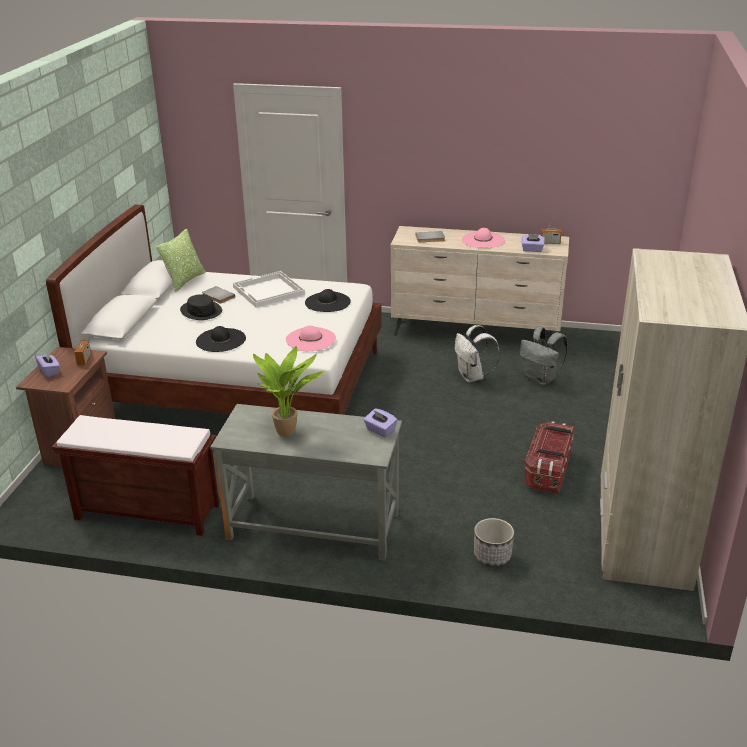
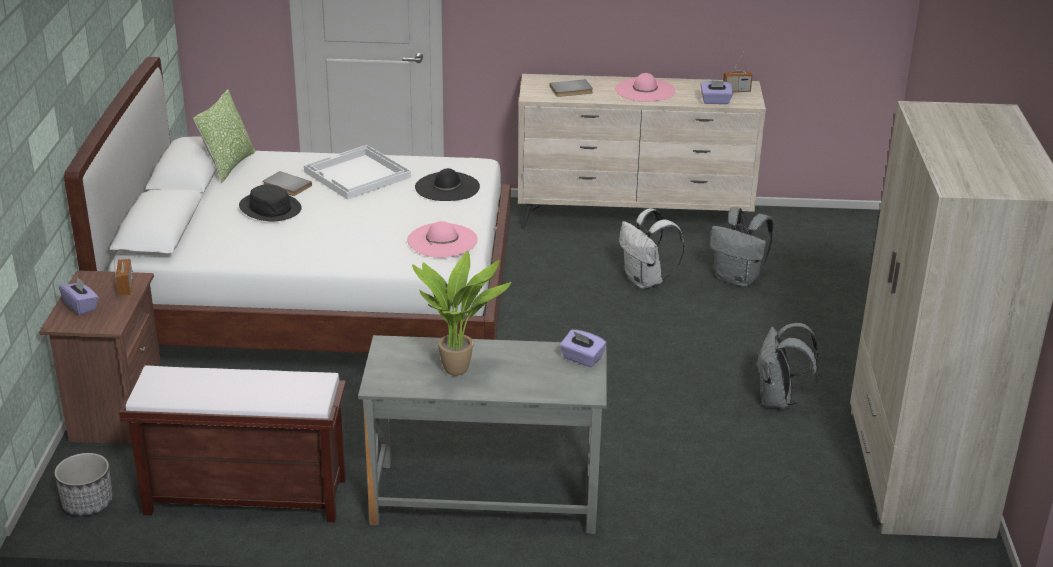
camera: 10 degrees left, 0 degrees up
black hat [196,326,246,352] -> none
planter [474,518,514,567] -> planter moved to [54,453,113,516]
storage box [524,421,574,494] -> grey backpack [756,323,819,409]

